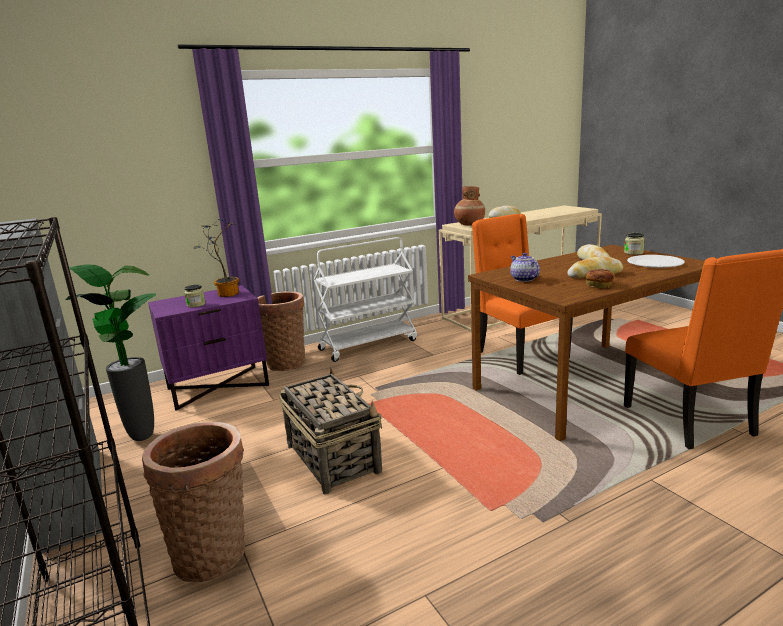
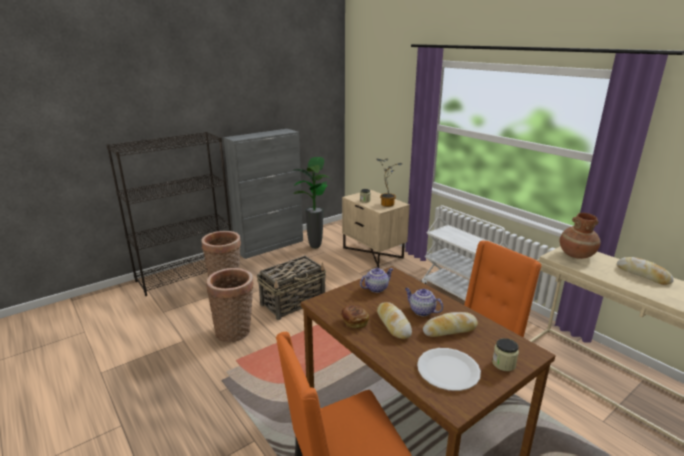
camera: 80 degrees right, 5 degrees up
purple nightstand [148,285,269,411] -> beige nightstand [342,190,410,268]
basket [257,291,306,371] -> basket moved to [206,268,254,343]
none -> teapot [405,288,443,316]

